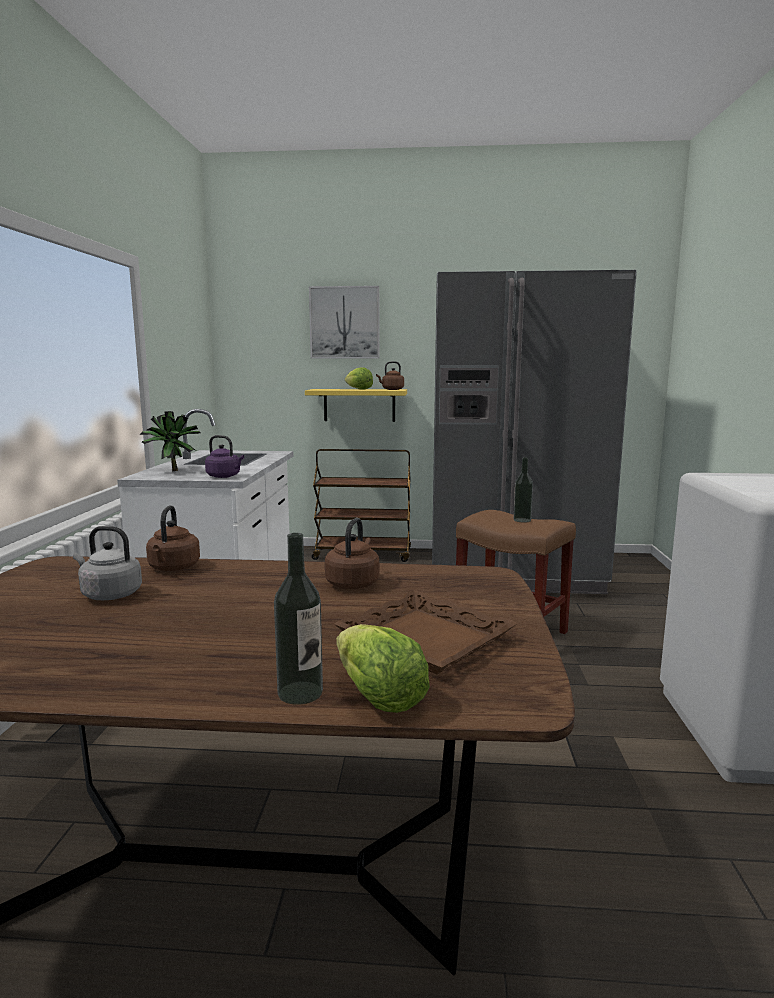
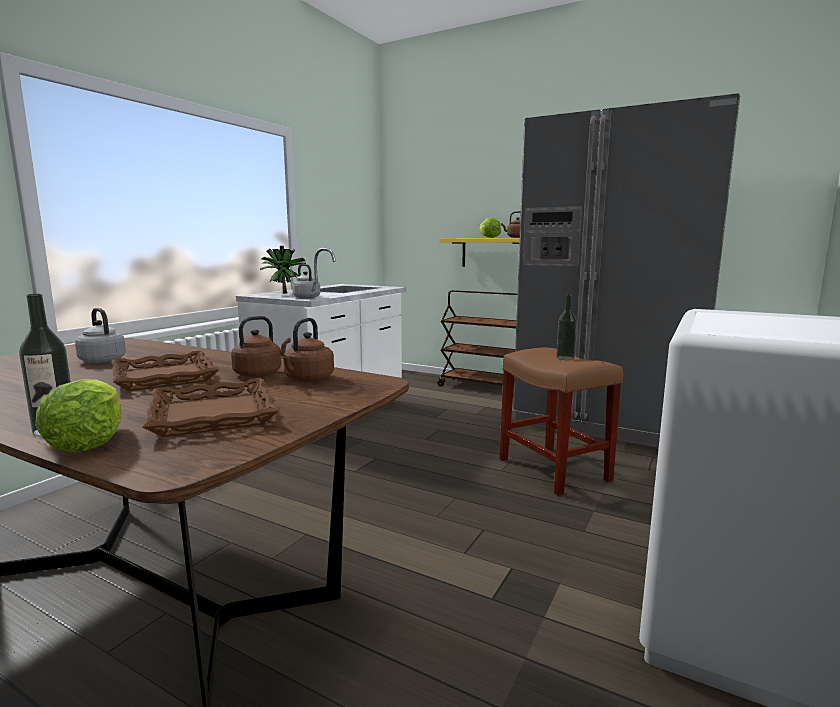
camera: 25 degrees right, 0 degrees up
brown kettle [146,505,200,571] -> brown kettle moved to [279,318,334,382]
purple kettle [205,435,244,478] -> grey kettle [292,264,320,299]
picture [309,286,380,359] -> none
none -> brown tray [111,351,219,391]

